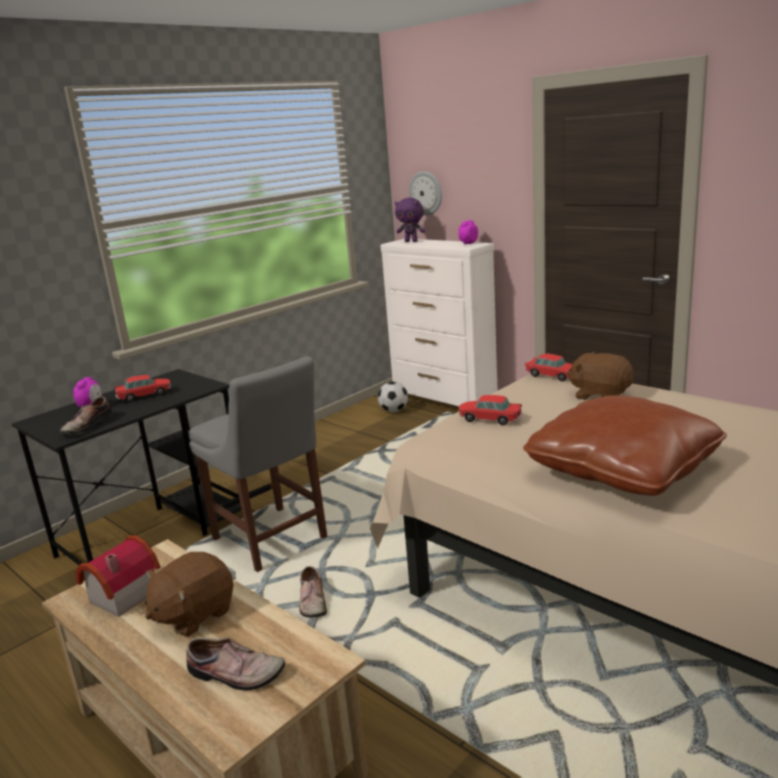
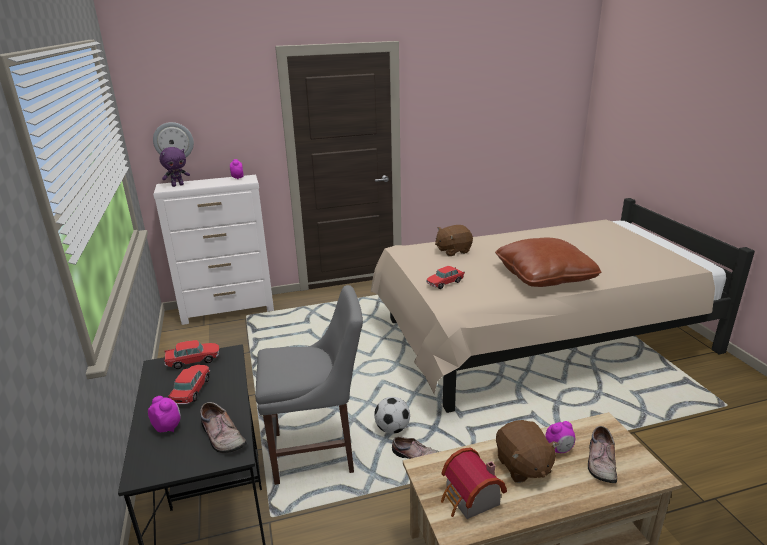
camera: 60 degrees left, 5 degrees up
shoe [186,637,285,690] -> shoe turned 150 degrees clockwise [588,426,617,483]
football [378,382,408,412] -> football moved to [374,397,410,434]
toy car [525,354,572,382] -> toy car moved to [164,340,219,369]
none -> alarm clock [546,421,575,453]

